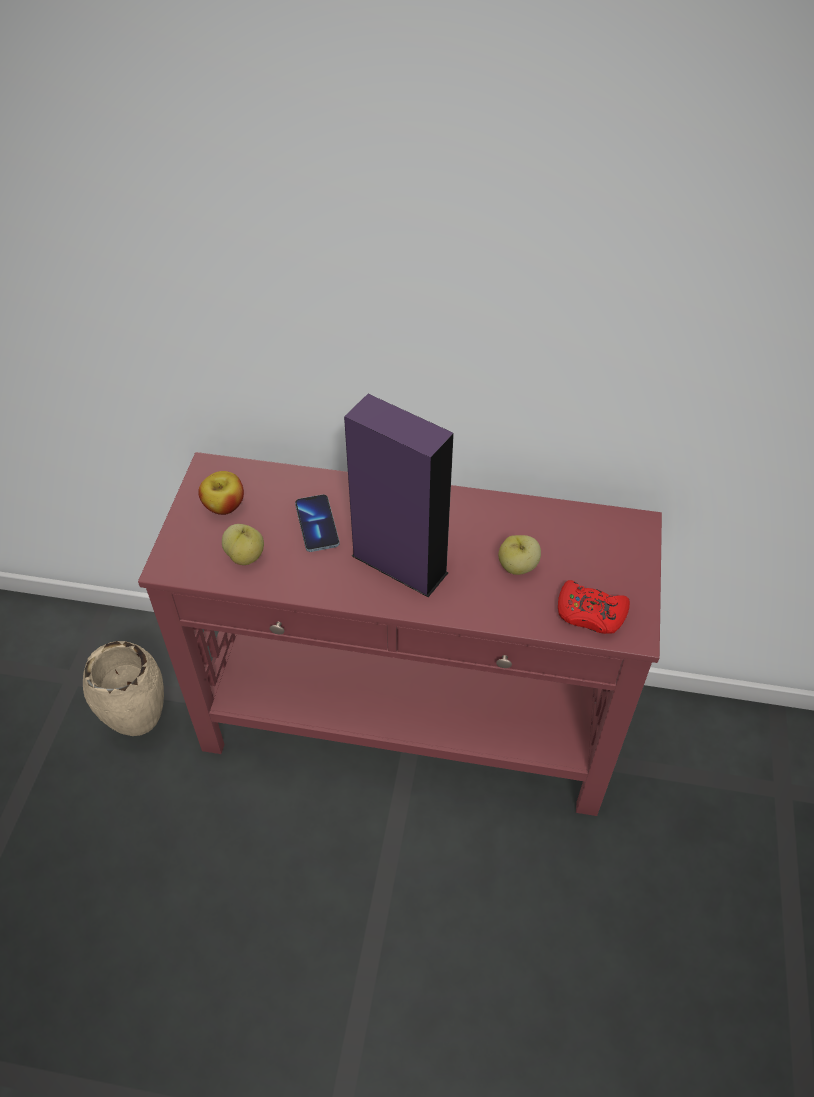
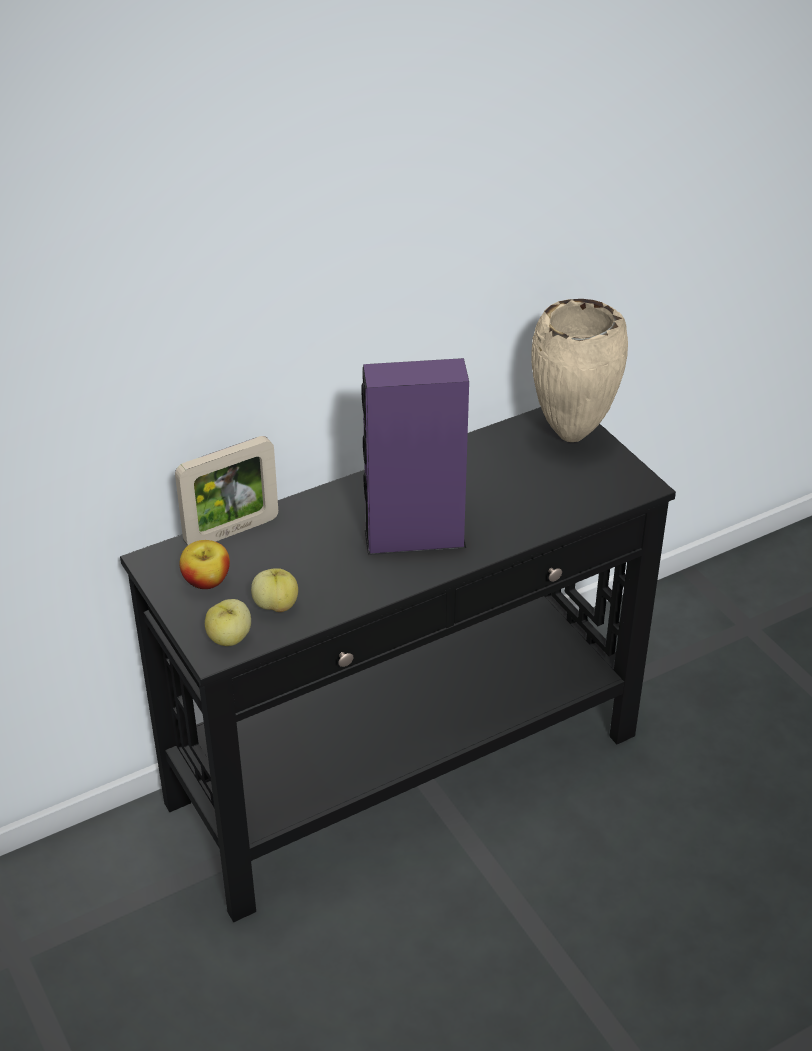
camera: 40 degrees left, 10 degrees down
beige vase [83,641,164,736] -> beige vase moved to [532,299,628,442]
red console table [138,452,662,816] -> black console table [120,407,676,922]
phone [295,495,340,552] -> none
apple [498,535,541,575] -> apple moved to [205,599,251,646]
red game controller [558,580,630,634] -> none
none -> picture frame [175,436,278,545]

